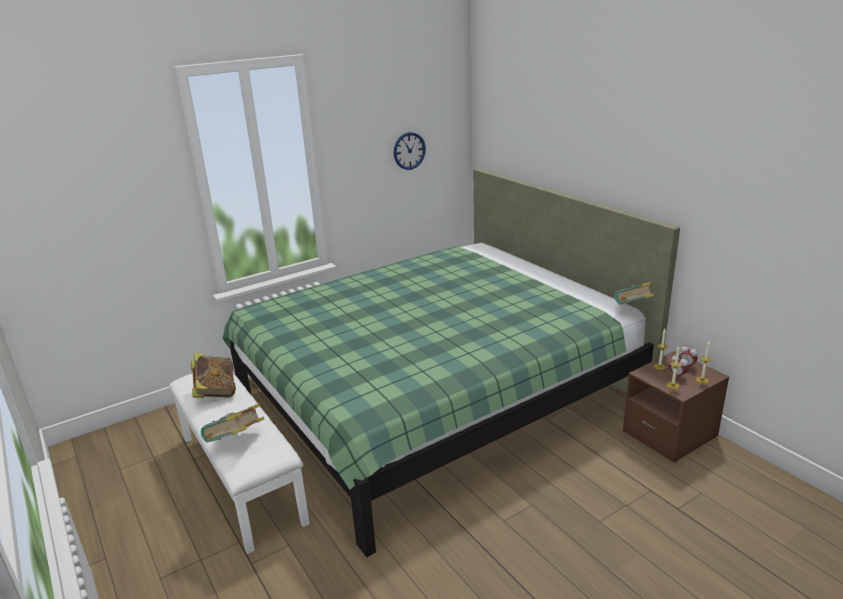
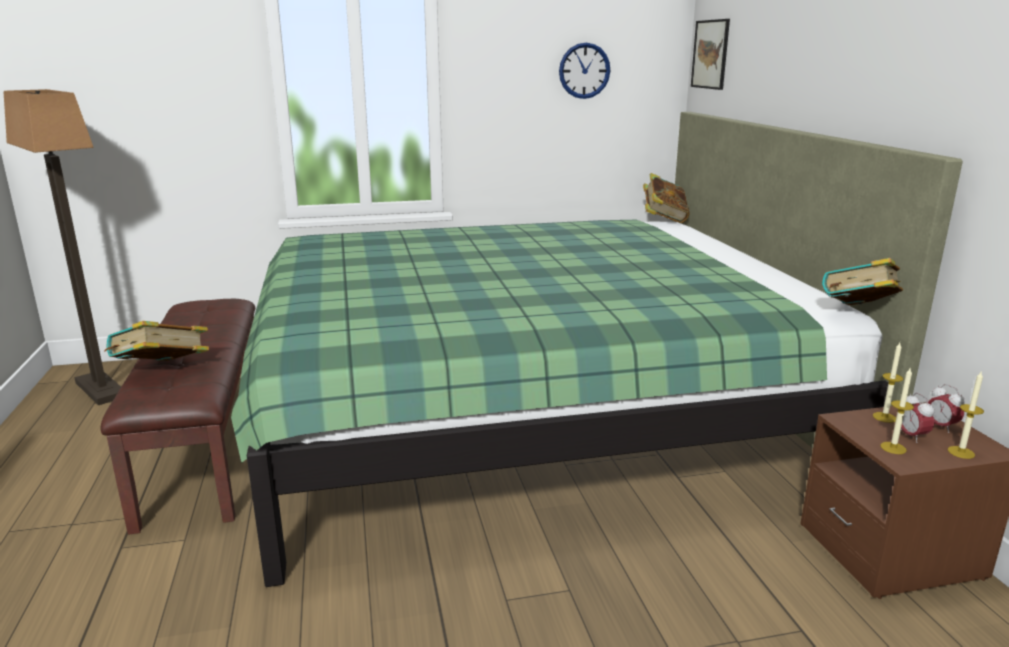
camera: 20 degrees right, 5 degrees down
white bench [169,373,310,554] -> brown bench [101,299,255,535]
book [191,353,236,398] -> book moved to [643,173,690,223]
none -> floor lamp [4,89,121,405]
none -> picture [691,19,730,90]

